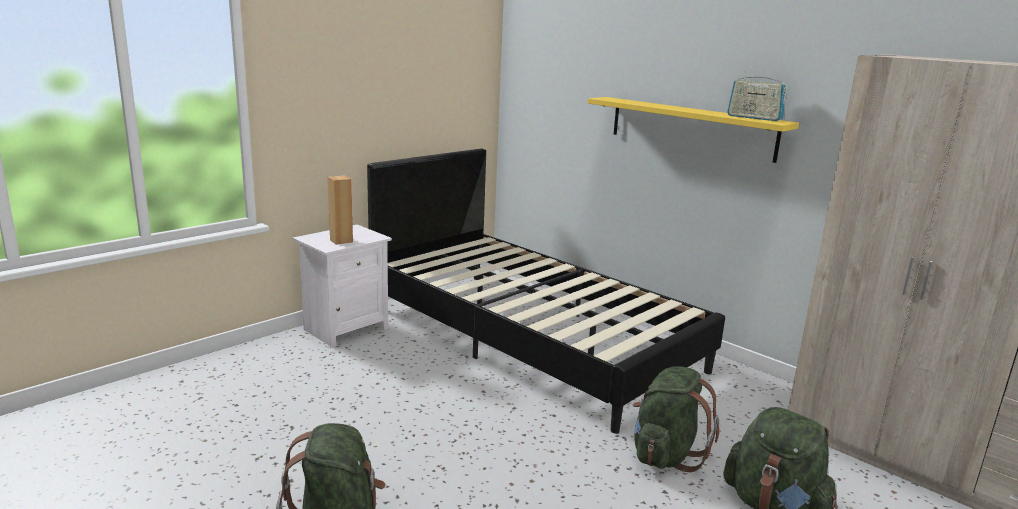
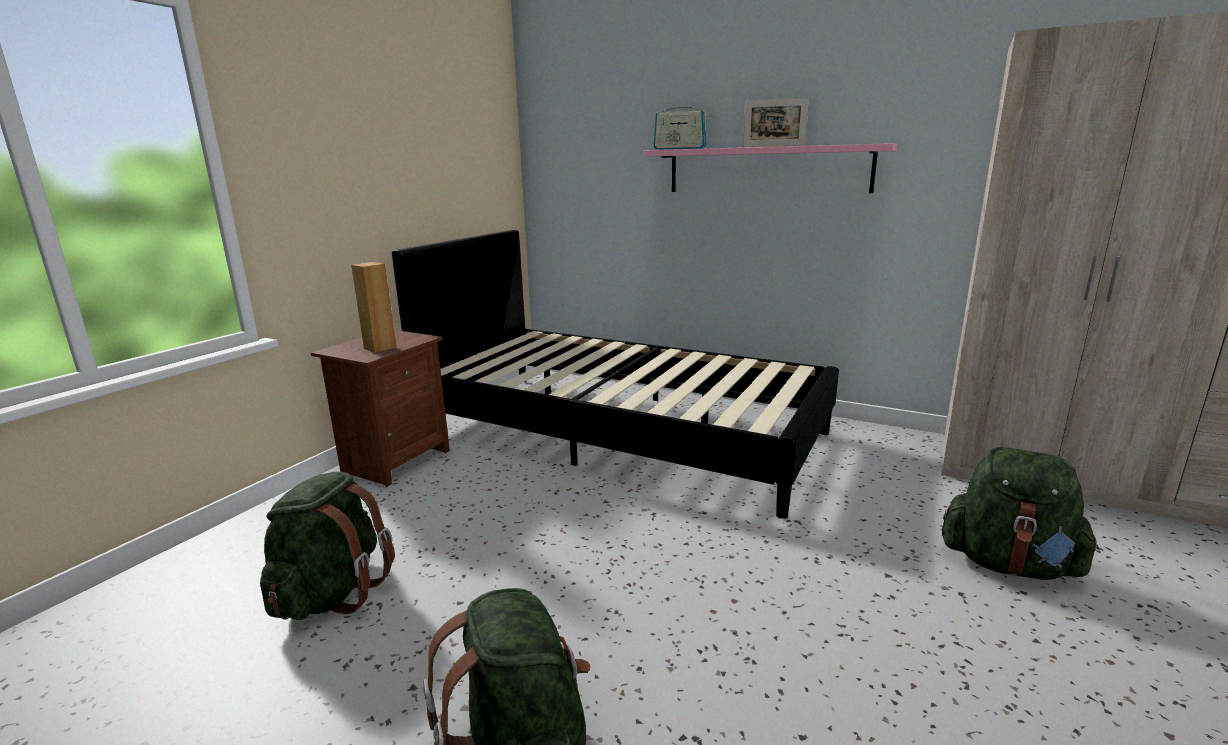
camera: 15 degrees left, 0 degrees up
white nightstand [293,224,392,348] -> brown nightstand [311,330,450,487]
yellow shelf [588,97,799,163] -> pink shelf [645,143,898,193]
green backpack [633,366,719,472] -> green backpack moved to [260,472,395,620]
radio [727,71,787,121] -> radio moved to [654,103,707,150]
none -> picture frame [743,98,809,147]

